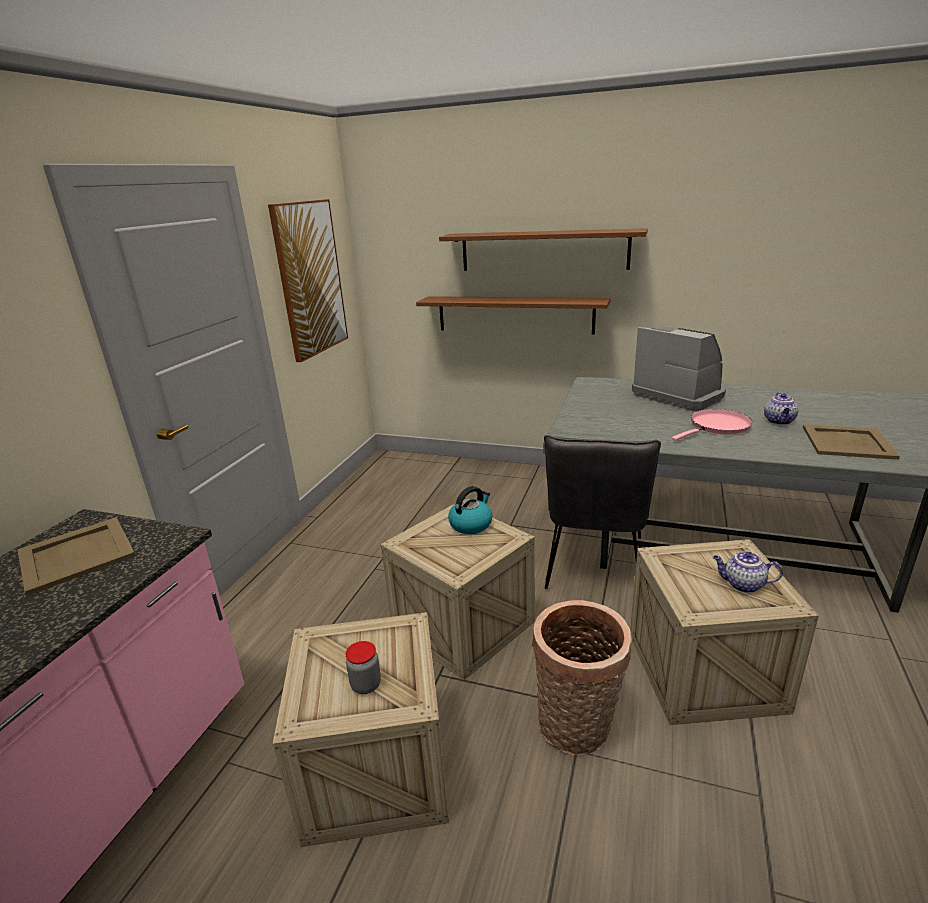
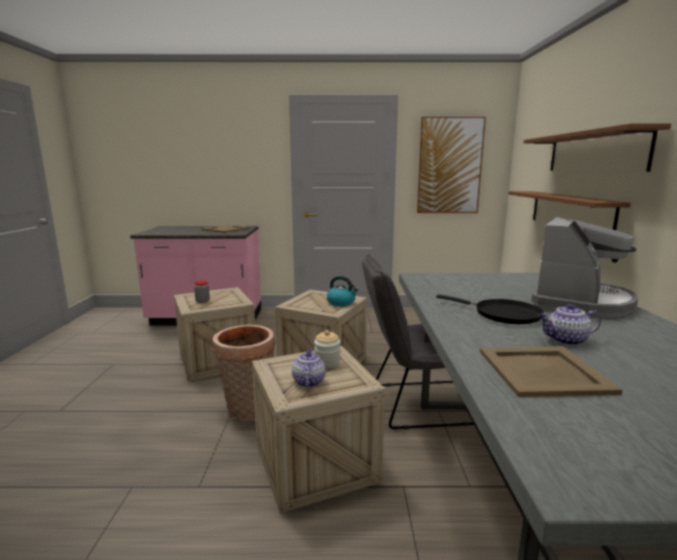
camera: 70 degrees right, 10 degrees down
pink frying pan [672,409,752,441] -> black frying pan [436,294,544,324]
none -> jar [314,330,340,368]

